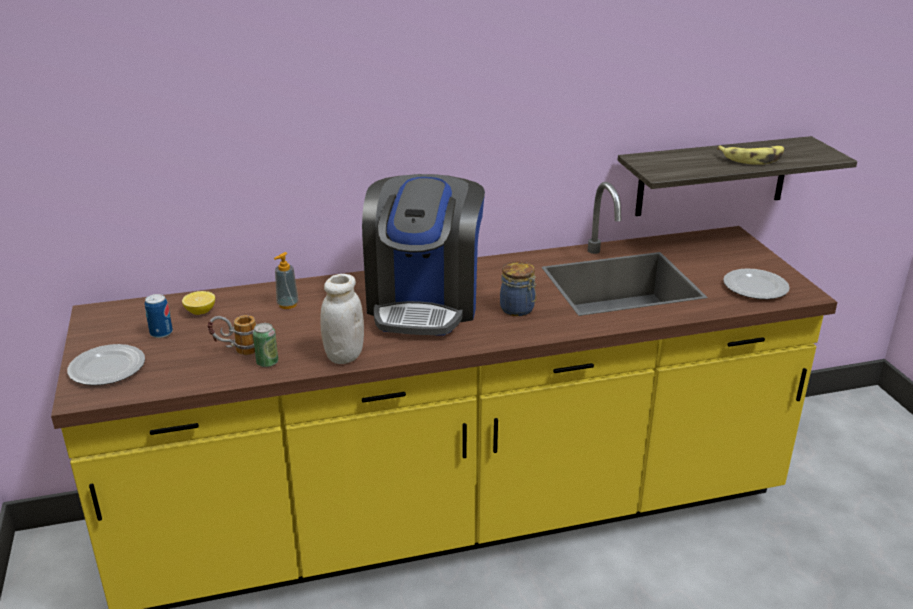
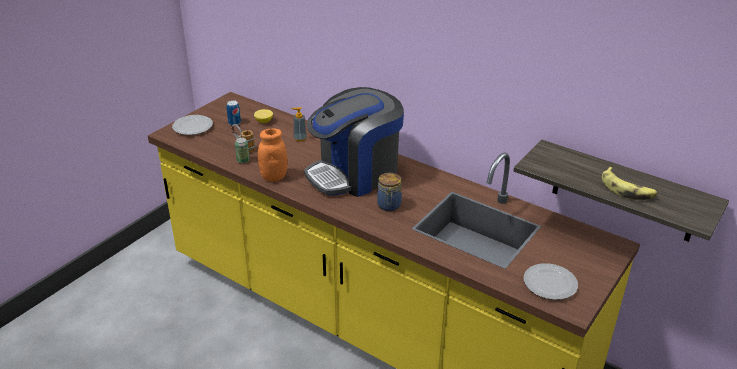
camera: 50 degrees right, 5 degrees up
white jar [320,274,364,364] -> orange jar [258,128,288,182]

